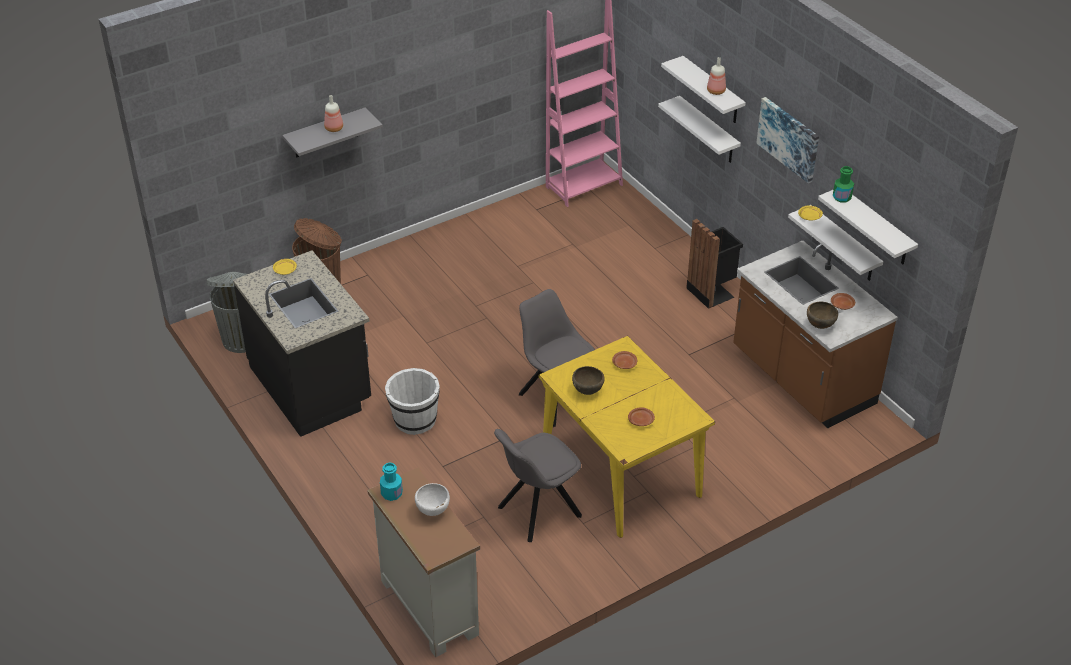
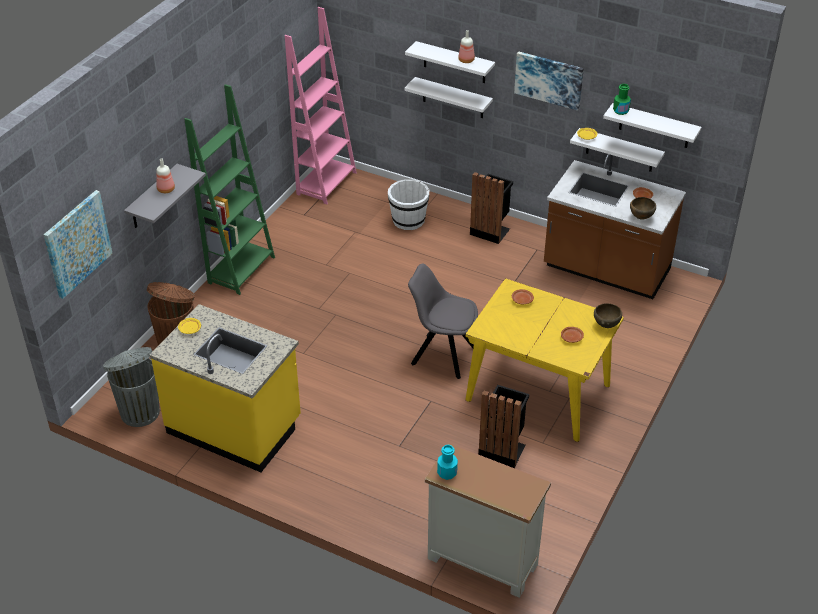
camera: 30 degrees left, 0 degrees up
black counter [233,251,371,437] -> yellow counter [150,304,301,472]
white bucket [385,368,440,435] -> white bucket moved to [388,179,429,230]
white bowl [415,483,450,516] -> none
grey chair [494,429,582,542] -> black trash can [478,385,529,468]
brown bowl [572,366,605,395] -> brown bowl moved to [594,303,622,328]
none -> picture [44,190,113,299]
none -> green bookcase [184,84,275,295]

